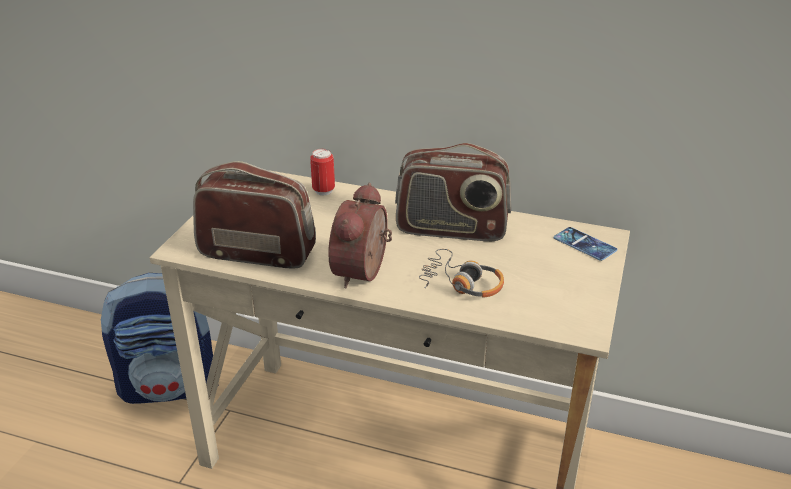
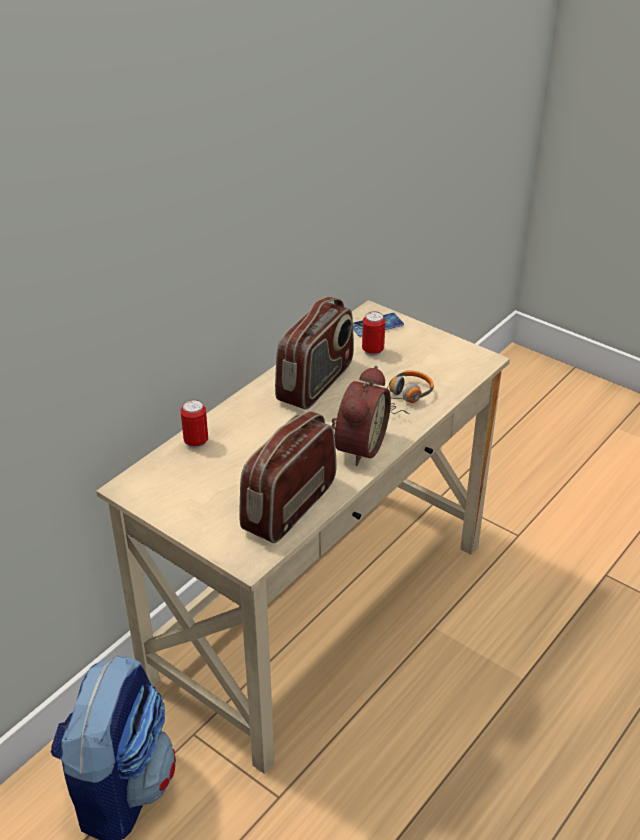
camera: 70 degrees left, 5 degrees up
alarm clock [328,183,392,289] -> alarm clock turned 105 degrees counterclockwise [332,366,391,466]
none -> can [362,311,385,356]

